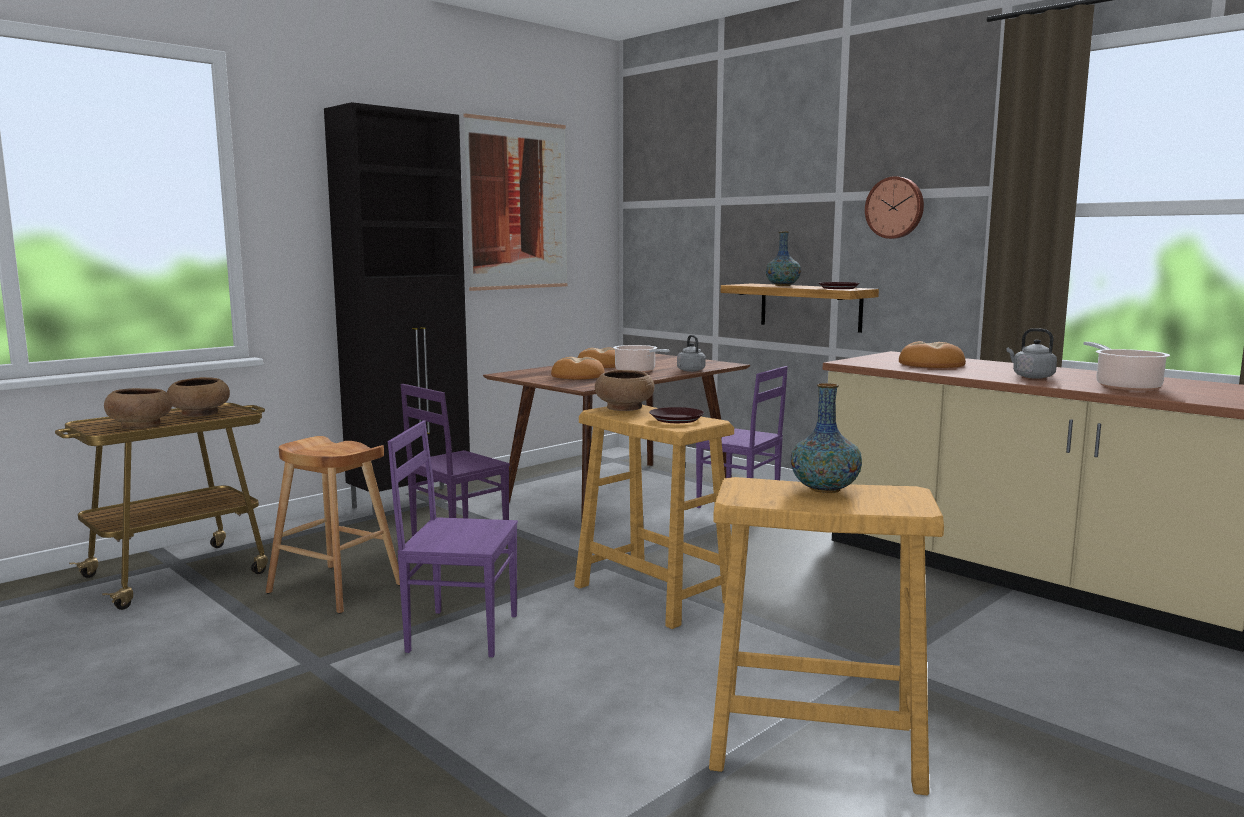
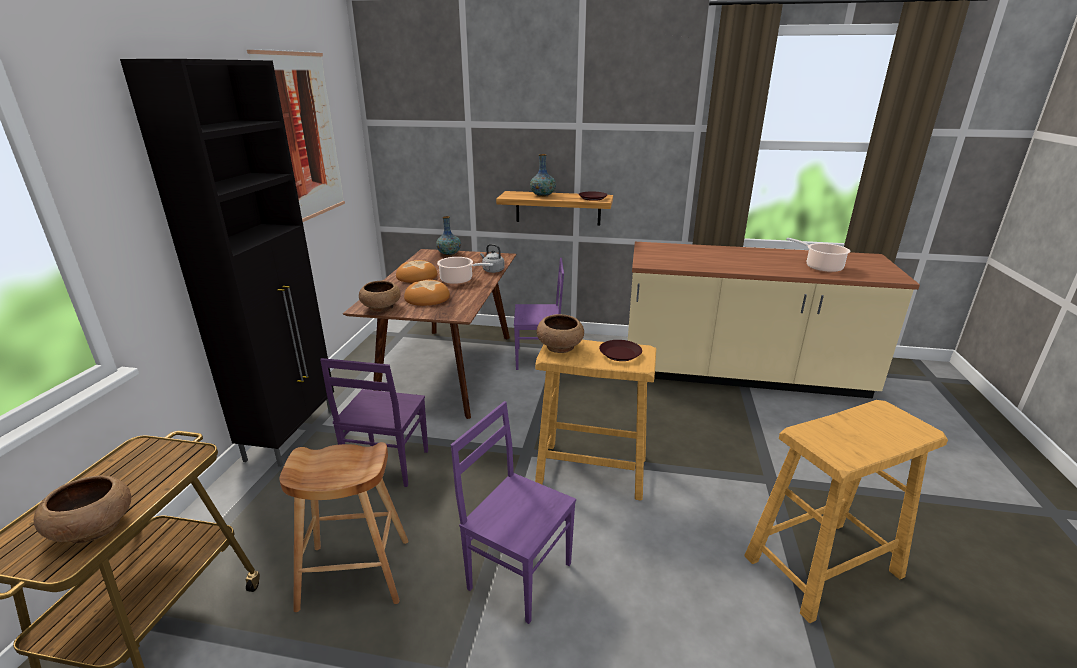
camera: 35 degrees left, 15 degrees up
brown bowl [167,377,230,417] -> brown bowl moved to [359,281,401,312]
purple chair [388,420,518,657] -> purple chair turned 60 degrees clockwise [451,401,576,624]
vase [790,383,862,493] -> vase moved to [436,216,461,256]
wall clock [865,176,924,239] -> none
bread [899,341,966,368] -> none
grey kettle [1006,328,1057,379] -> none

